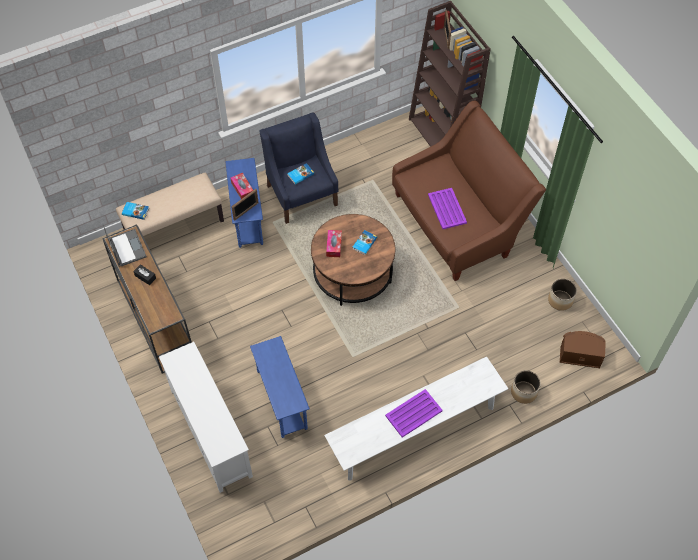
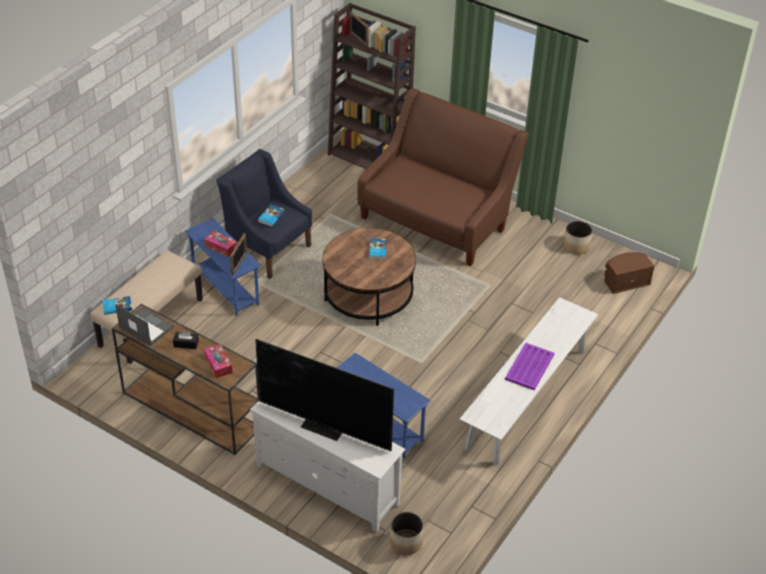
camera: 30 degrees left, 15 degrees down
tissue box [326,230,342,257] -> tissue box moved to [204,344,232,378]
purple tray [428,188,467,229] -> none
planter [511,370,541,404] -> planter moved to [390,512,424,555]
none -> television [255,339,394,451]

